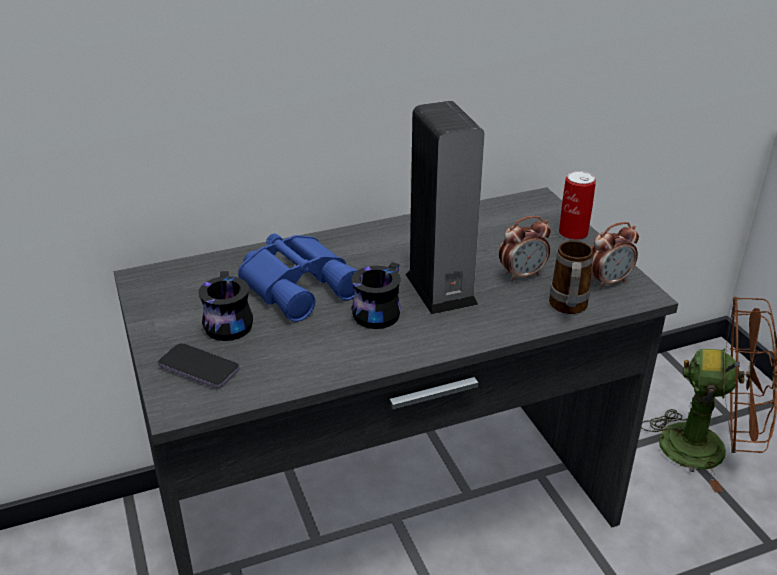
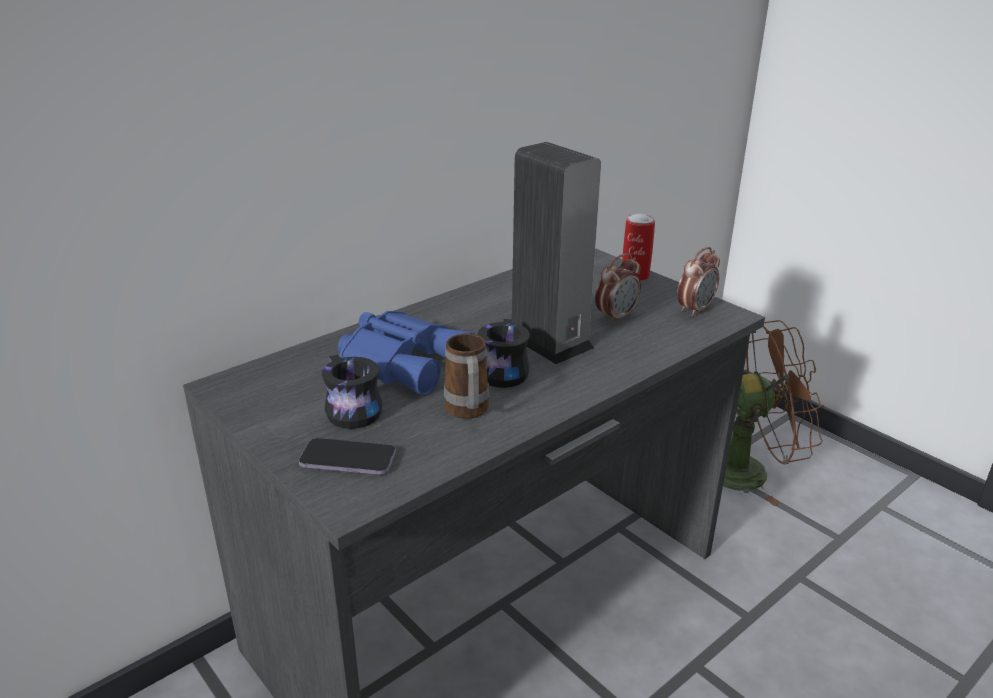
camera: 20 degrees left, 5 degrees down
mug [549,241,593,314] -> mug moved to [444,333,489,419]

